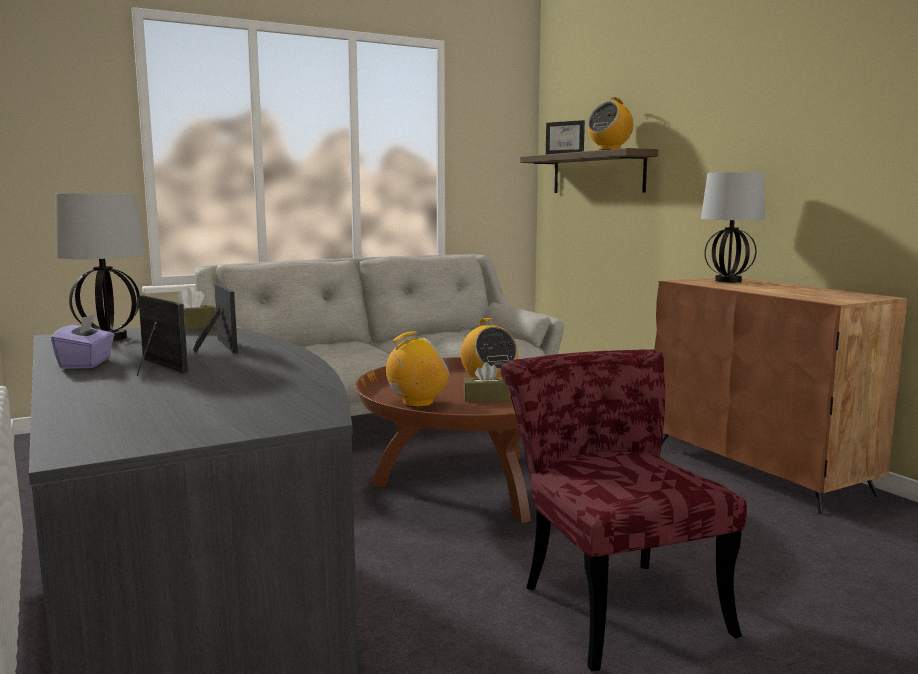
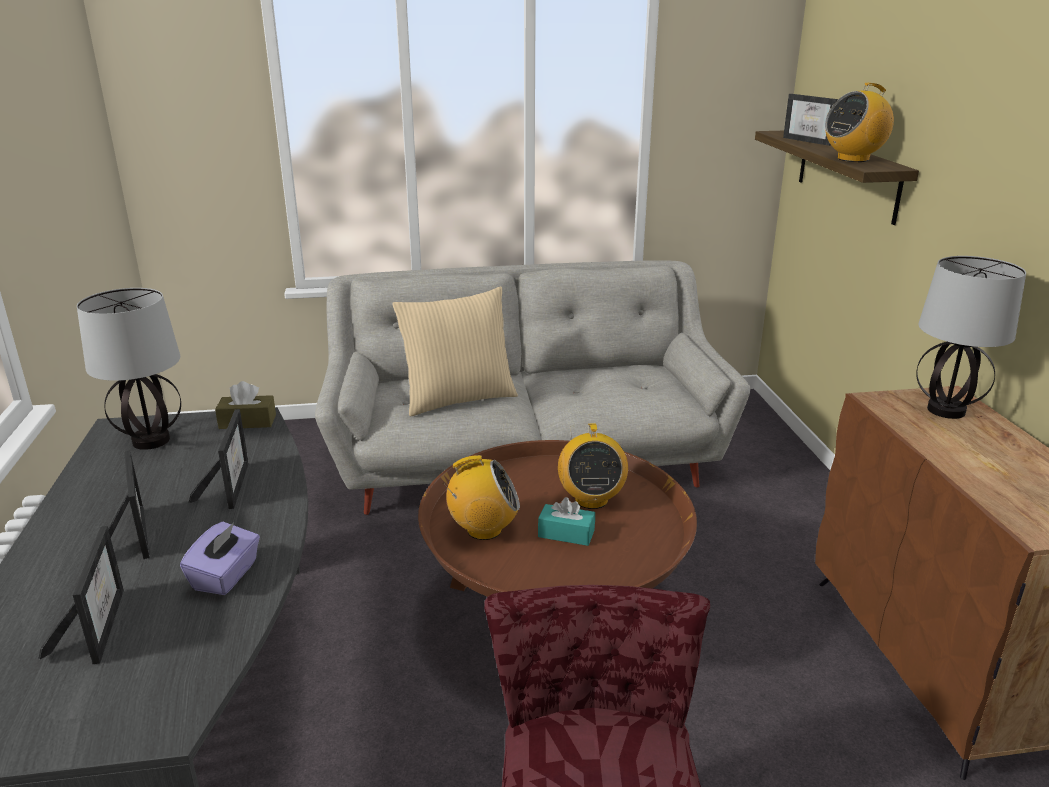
camera: 20 degrees right, 15 degrees up
purple tissue box [51,314,114,369] -> purple tissue box moved to [180,521,260,595]
brown tissue box [463,362,509,402] -> turquoise tissue box [538,497,595,546]
none -> picture frame [38,526,124,664]
none -> beige pillow [392,287,518,416]

